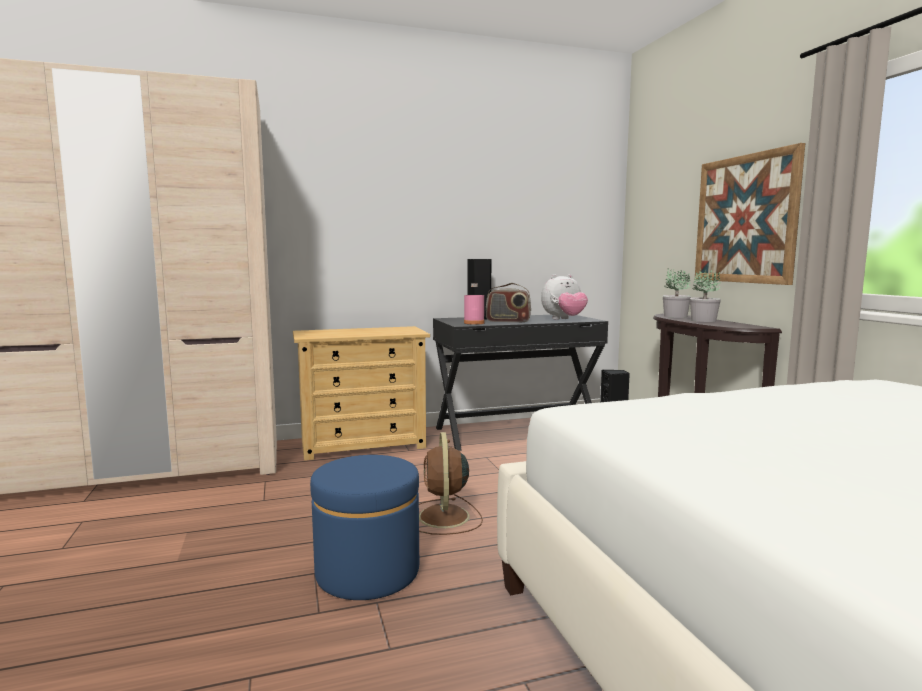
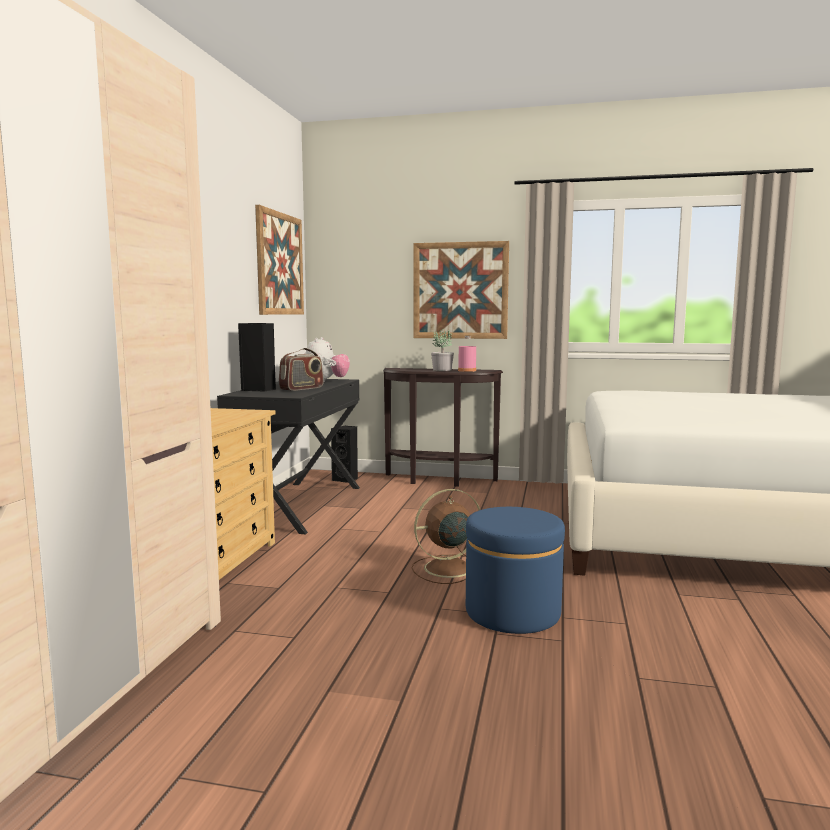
camera: 60 degrees left, 0 degrees up
brown fan [419,432,483,535] -> brown fan turned 135 degrees clockwise [412,489,480,584]
pink bottle [464,283,484,325] -> pink bottle moved to [458,336,476,372]
potted plant [663,269,691,318] -> none
none -> picture [255,205,304,315]

